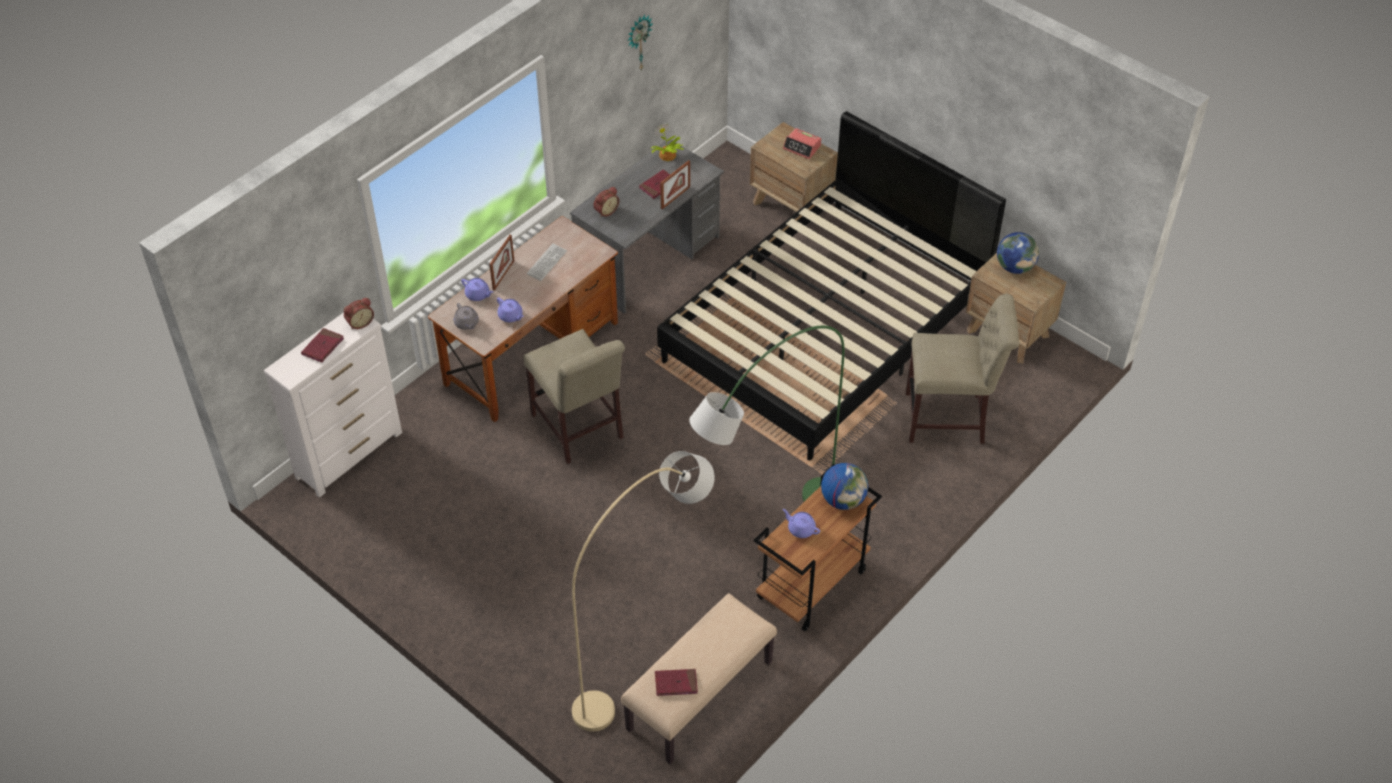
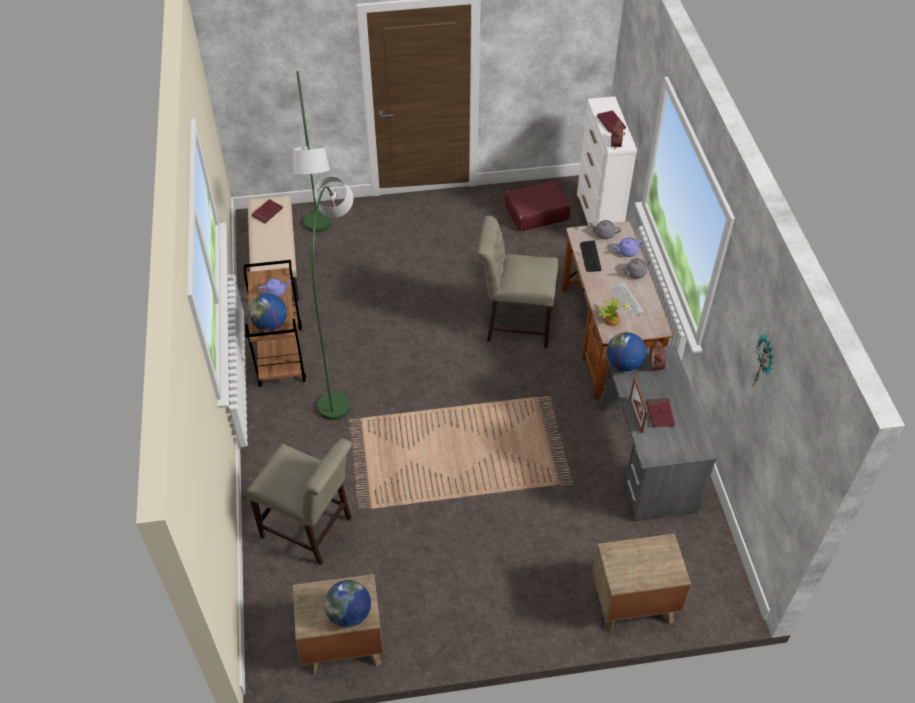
camera: 130 degrees right, 0 degrees up
picture frame [489,235,515,291] -> grey teapot [622,259,651,278]
purple teapot [497,298,524,322] -> keyboard [580,240,601,272]
beige floor lamp [572,451,715,732] -> green floor lamp [293,71,332,232]
potted plant [651,124,684,161] -> potted plant moved to [598,297,628,326]
black bed [657,111,1006,460] -> none
alarm clock [783,128,821,159] -> none
beige chair [906,294,1019,444] -> beige chair turned 105 degrees counterclockwise [247,439,352,565]
none -> red suitcase [505,180,571,231]
none -> globe [607,332,646,371]

